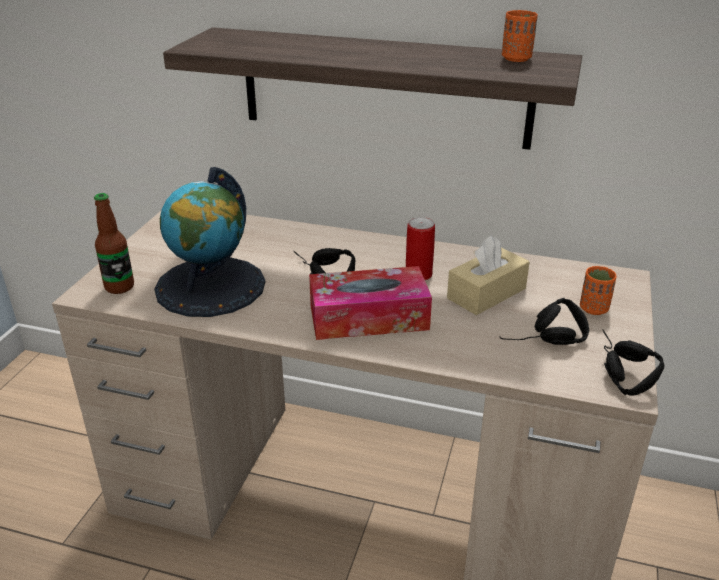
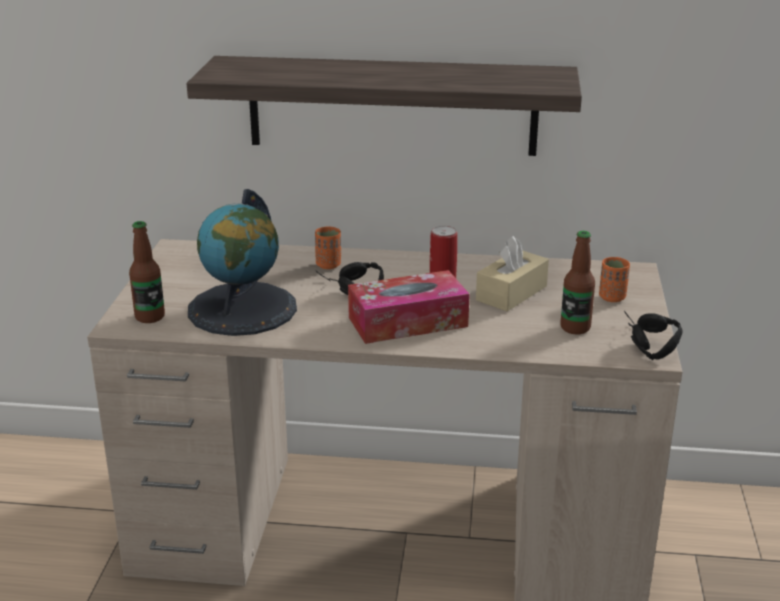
camera: 10 degrees left, 5 degrees down
black headphones [499,298,589,345] -> bottle [560,231,595,334]
orange cup [502,10,538,62] -> orange cup moved to [315,227,341,269]

